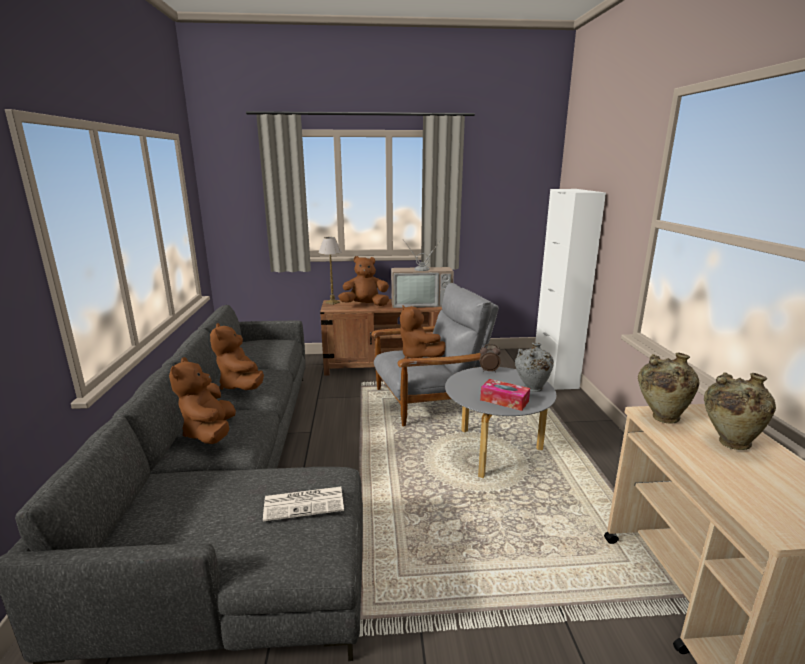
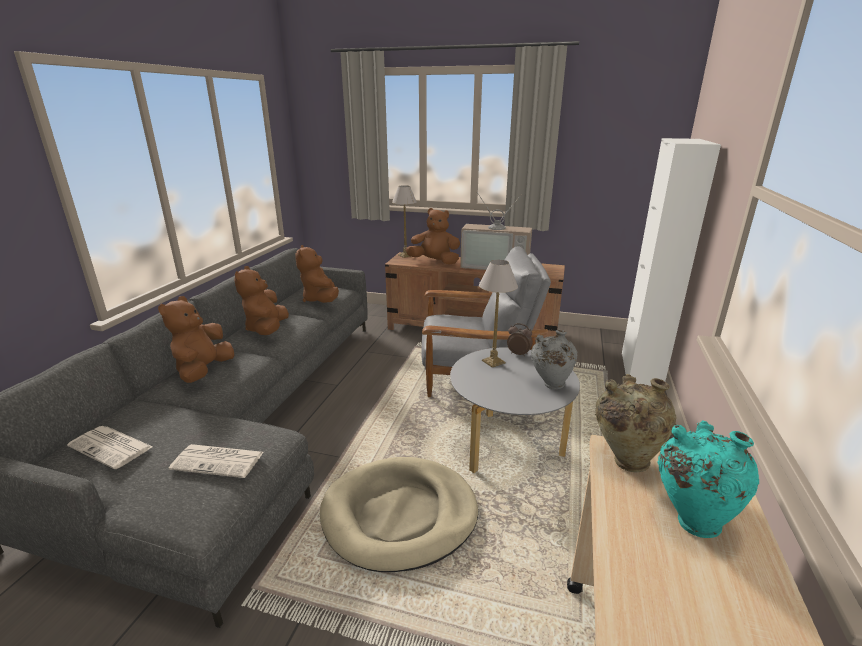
camera: 20 degrees right, 5 degrees up
brown plush toy [400,305,445,359] -> brown plush toy moved to [295,245,339,303]
tissue box [480,379,530,411] -> none
beige vase [704,372,776,450] -> turquoise vase [657,421,759,538]
none -> newspaper [67,426,153,469]
none -> beige dog bed [320,457,478,572]
none -> table lamp [479,260,518,368]

